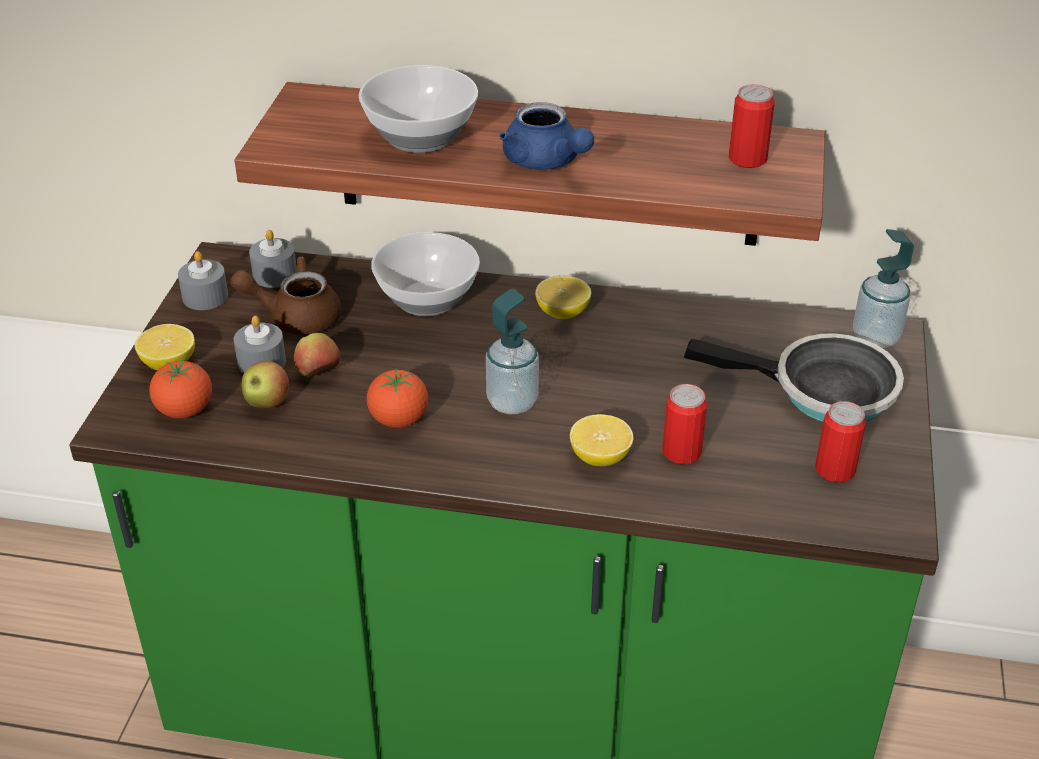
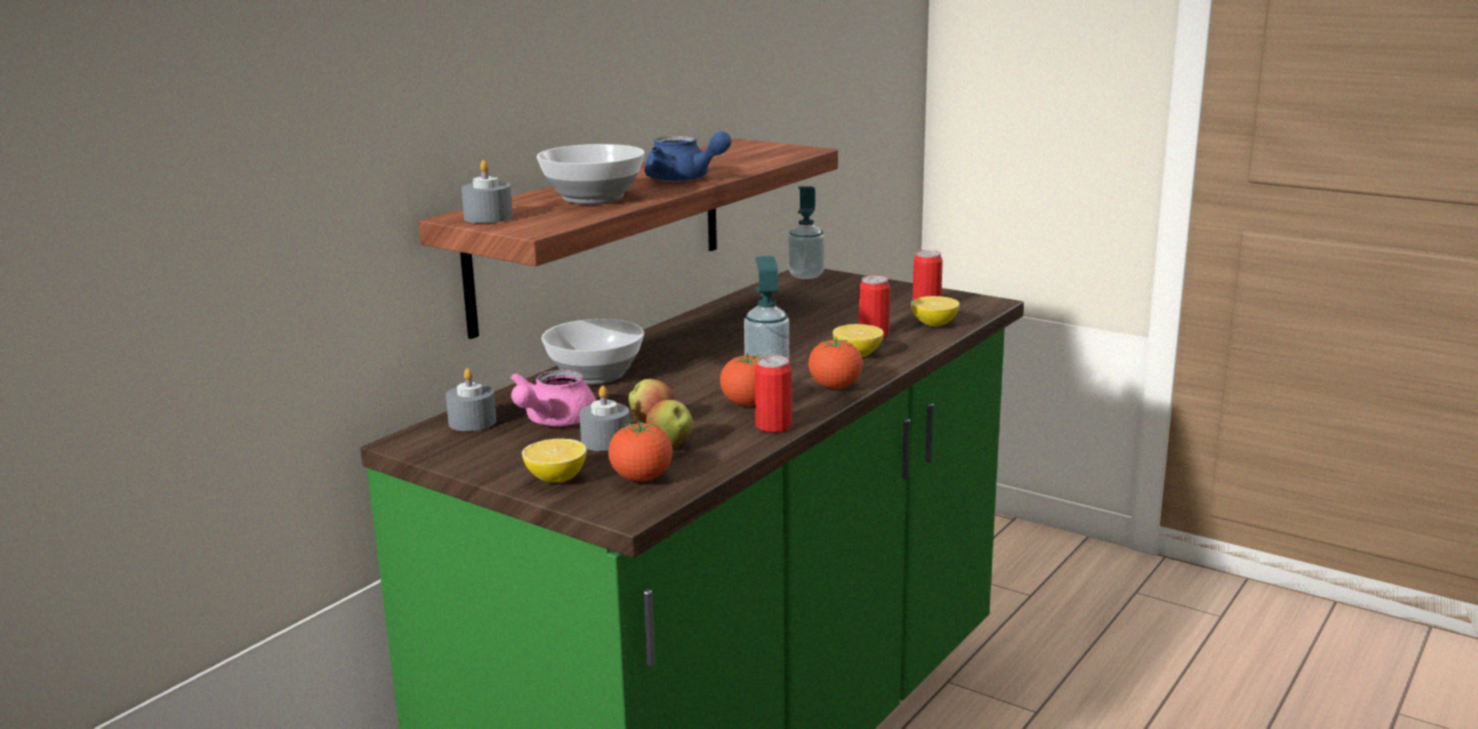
camera: 65 degrees left, 20 degrees down
grey candle [178,251,228,310] -> grey candle moved to [461,160,513,223]
brown teapot [230,256,341,335] -> pink teapot [510,370,596,426]
blue teapot [499,102,594,170] -> blue teapot turned 45 degrees clockwise [644,131,732,182]
lemon [535,275,591,319] -> lemon moved to [911,296,960,327]
frying pan [684,333,904,422] -> none
can [729,84,775,168] -> can moved to [755,355,792,433]
none -> tomato [808,337,863,389]

